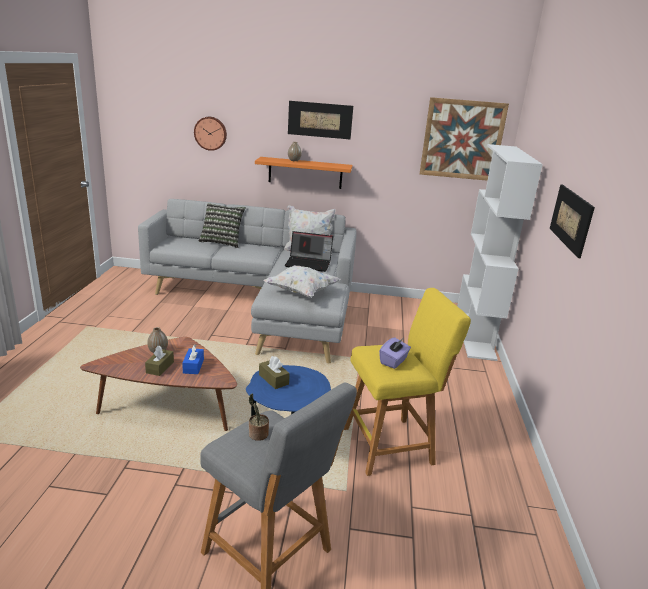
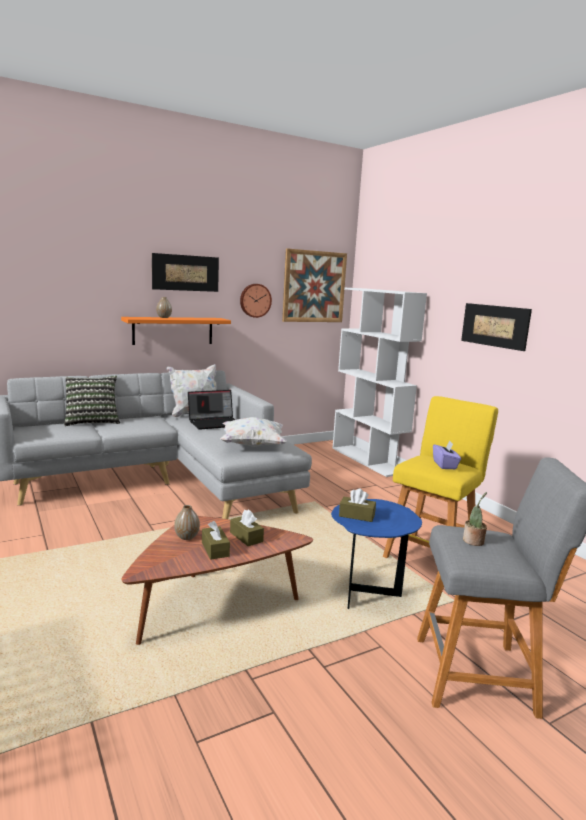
camera: 35 degrees left, 10 degrees down
blue tissue box [182,344,204,374] -> brown tissue box [230,510,264,546]
wall clock [194,117,227,151] -> wall clock moved to [240,284,272,318]

